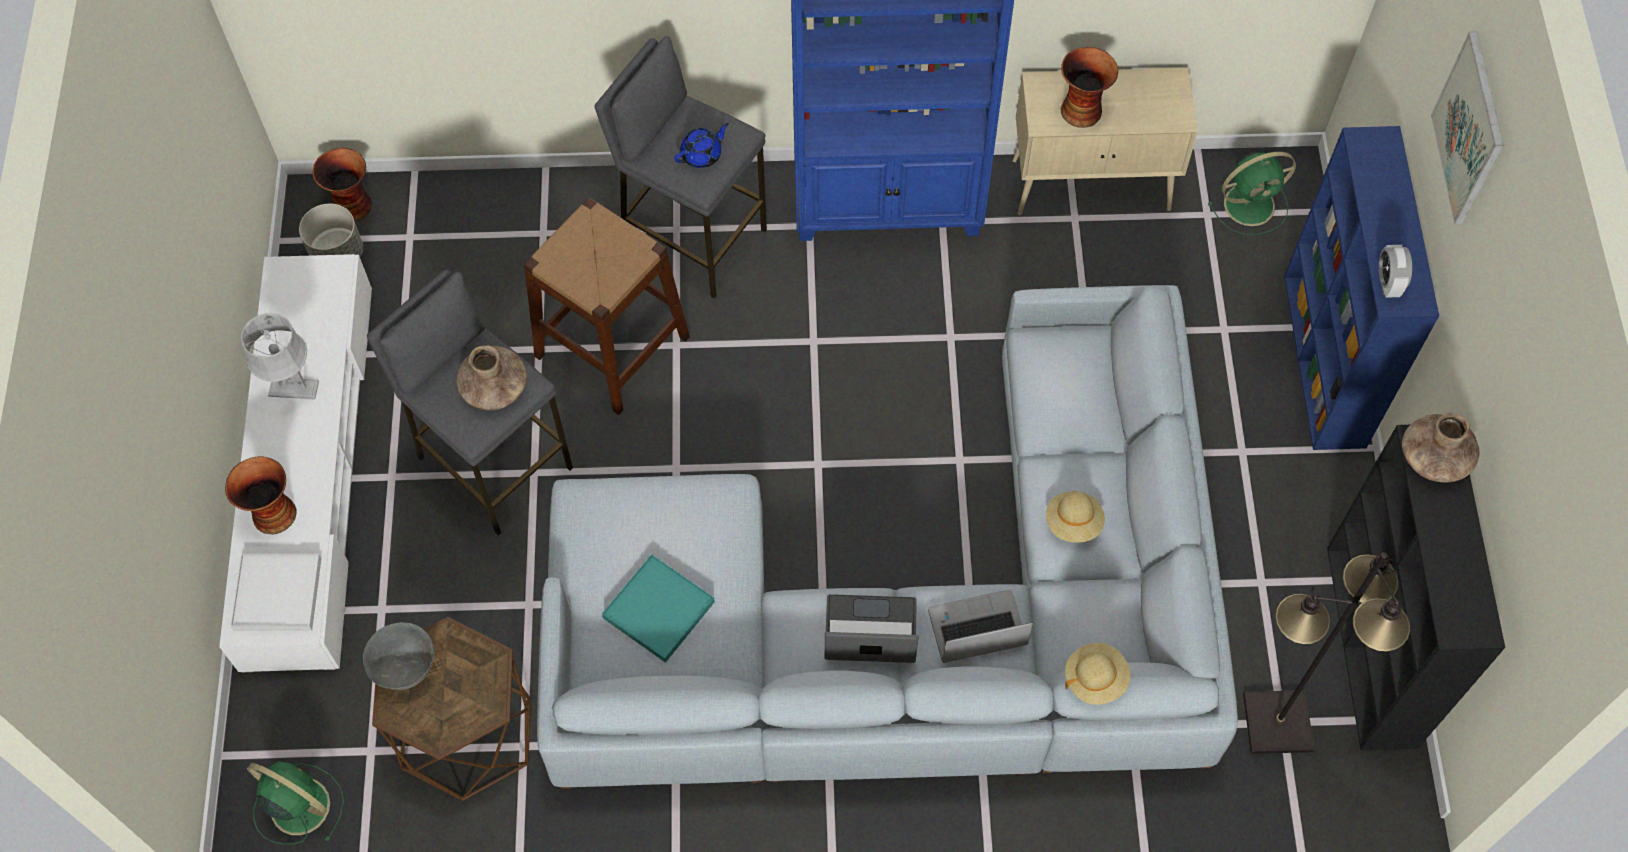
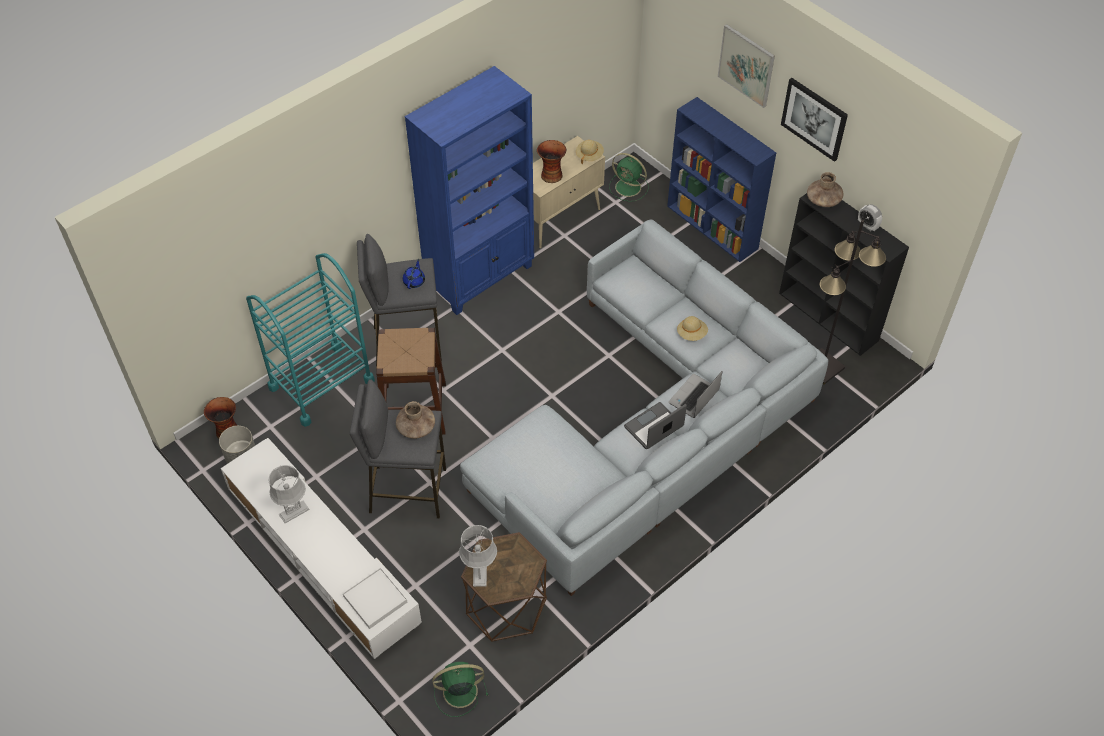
camera: 40 degrees left, 10 degrees down
vase [225,456,297,535] -> none
grey bowl [363,622,434,690] -> grey table lamp [459,525,497,587]
turquoise tray [602,554,715,663] -> none
beige hat [1065,643,1130,705] -> beige hat moved to [576,140,604,164]
green fan [1208,152,1296,235] -> green fan turned 90 degrees clockwise [609,153,649,202]
alarm clock [1379,245,1412,298] -> alarm clock moved to [858,204,882,231]
none -> turquoise cart [246,253,375,427]
none -> picture [781,78,848,162]

